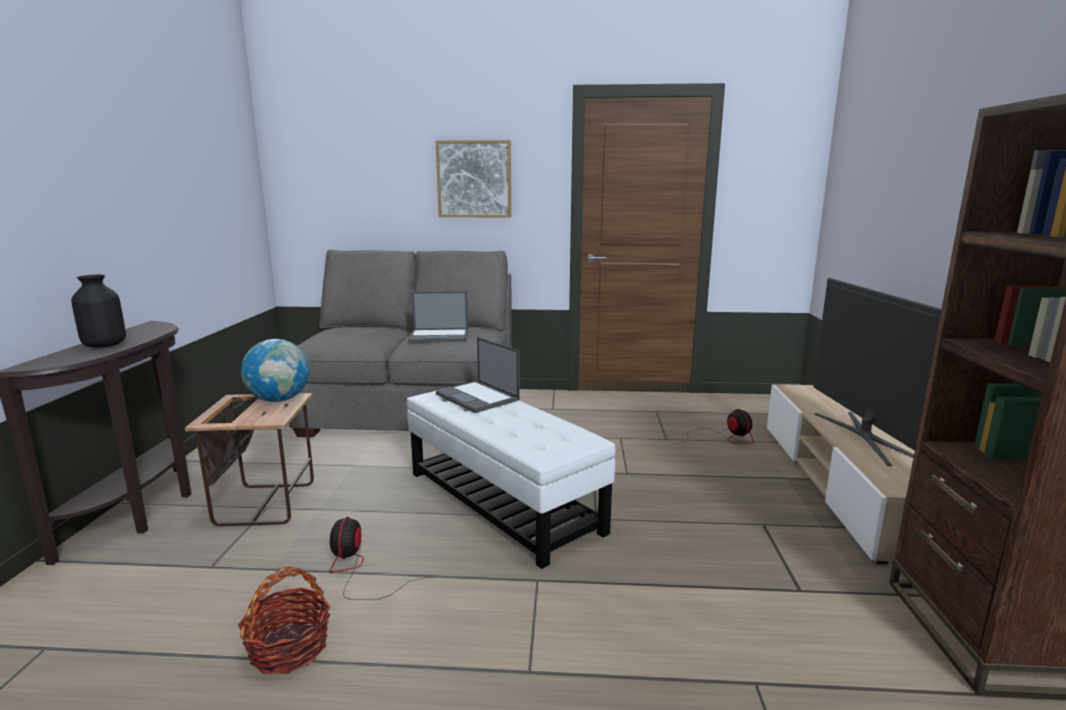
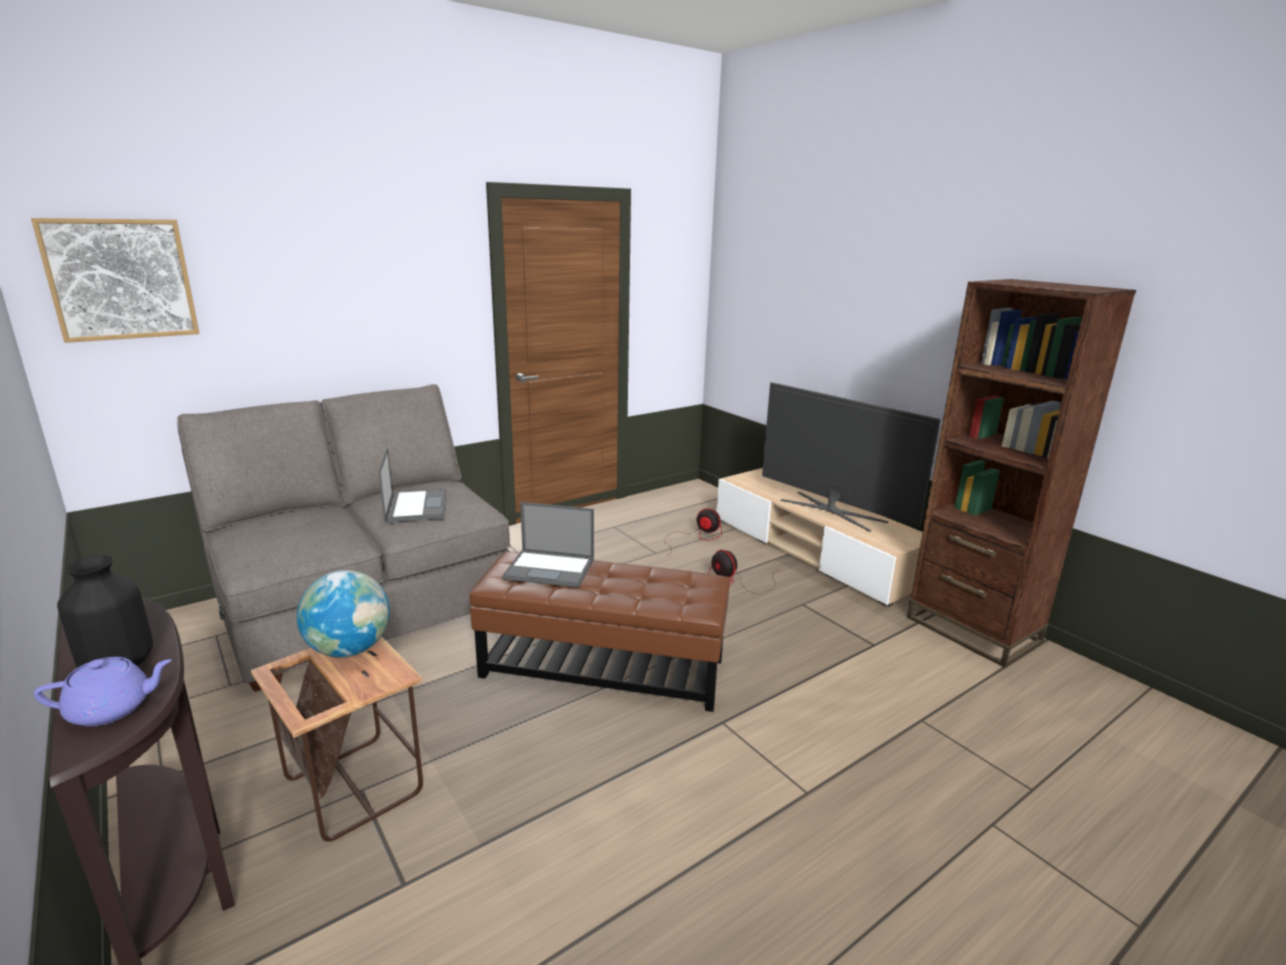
camera: 40 degrees left, 5 degrees up
basket [238,567,330,674] -> none
fan [329,517,437,600] -> fan moved to [708,550,780,594]
white ottoman [407,385,616,569] -> brown ottoman [469,552,730,712]
laptop [408,291,468,343] -> laptop turned 60 degrees counterclockwise [378,448,446,522]
picture [436,140,511,217] -> picture moved to [31,218,200,343]
none -> purple teapot [34,657,172,726]

